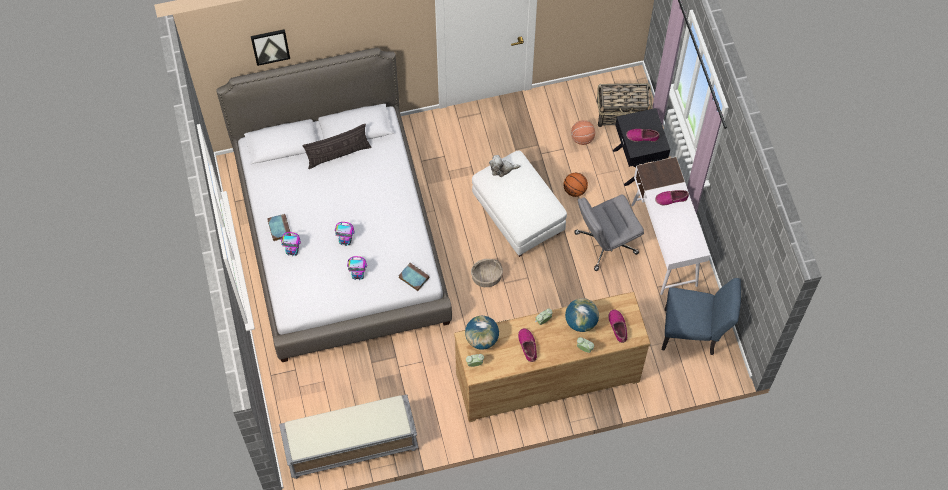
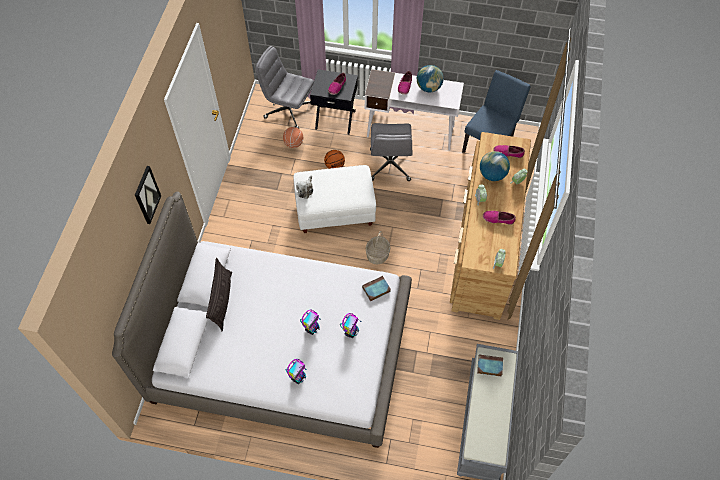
camera: 65 degrees left, 5 degrees down
picture [251,29,290,66] -> picture moved to [135,166,161,224]
book [267,214,291,241] -> book moved to [477,355,503,377]
globe [465,316,499,350] -> globe moved to [417,65,444,92]
basket [597,83,653,127] -> grey office chair [256,46,314,128]

